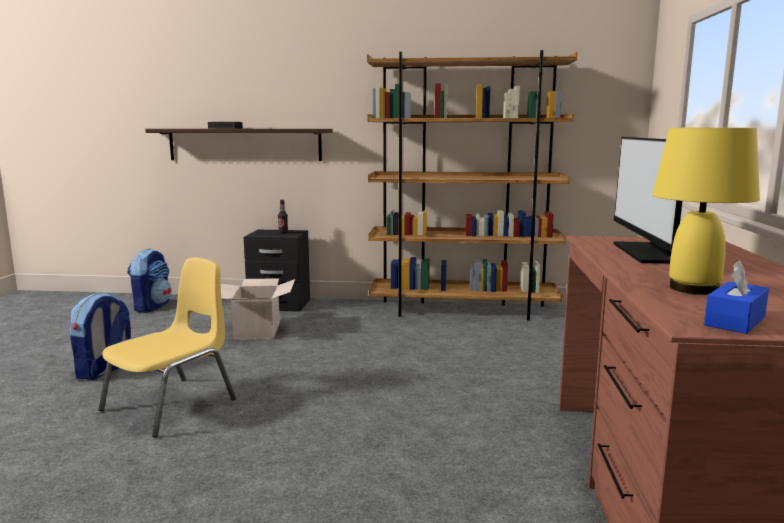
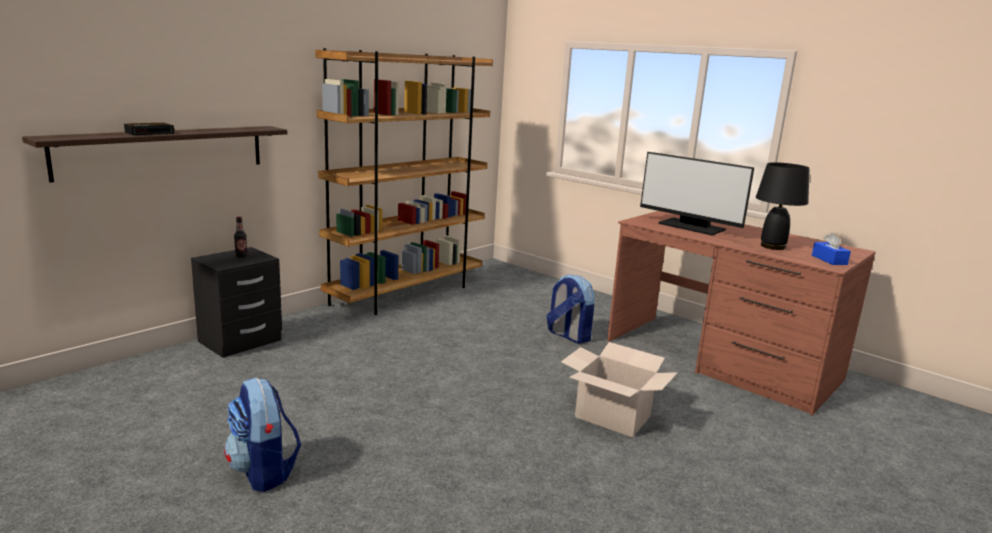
camera: 55 degrees left, 5 degrees up
yellow chair [99,258,236,437] -> none
backpack [128,249,171,313] -> backpack moved to [547,274,594,344]
cardboard box [221,278,295,340] -> cardboard box moved to [561,342,678,437]
yellow table lamp [652,128,760,295] -> black table lamp [756,162,810,250]

